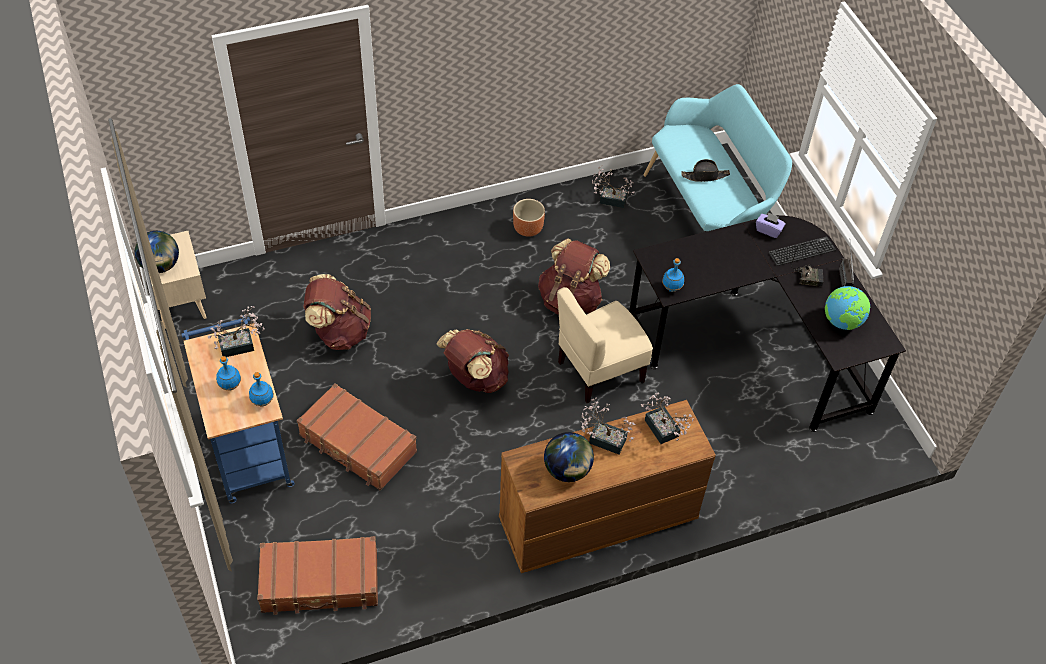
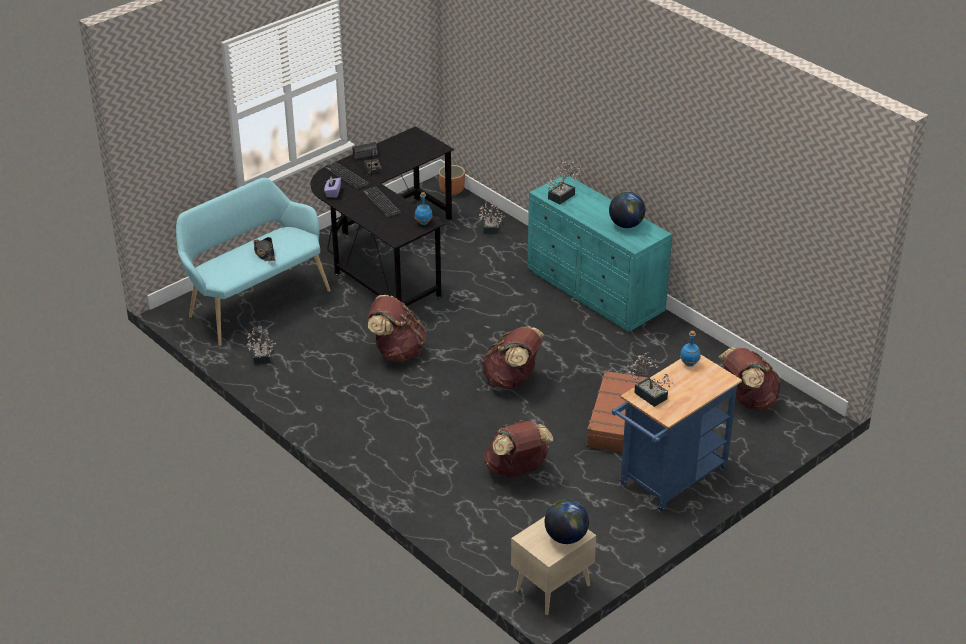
camera: 110 degrees left, 15 degrees down
blue bottle [216,356,241,391] -> none
brown suitcase [257,536,378,615] -> brown backpack [718,347,782,410]
brown dresser [499,400,716,573] -> turquoise dresser [527,174,672,332]
brown planter [513,199,545,237] -> brown planter moved to [439,165,465,195]
beige chair [557,287,653,403] -> none
potted plant [581,398,636,454] -> potted plant moved to [479,201,505,234]
globe [825,286,870,330] -> none
none -> keyboard [363,186,401,217]

